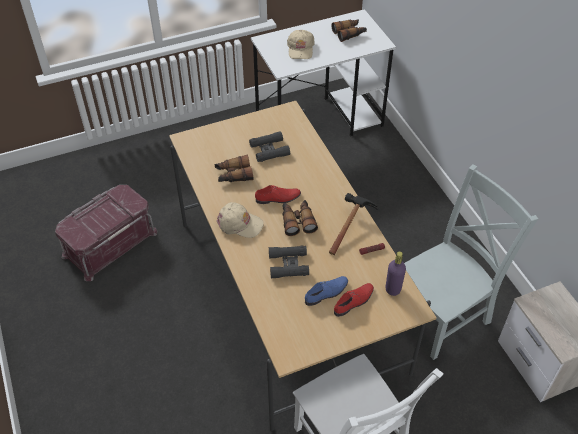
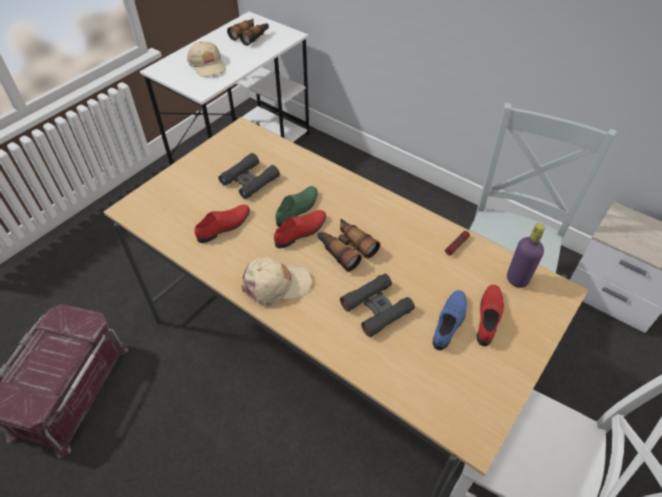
camera: 30 degrees left, 0 degrees up
binoculars [215,155,253,182] -> red shoe [194,205,250,243]
hammer [329,193,377,255] -> none
none -> green shoe [275,186,318,227]

